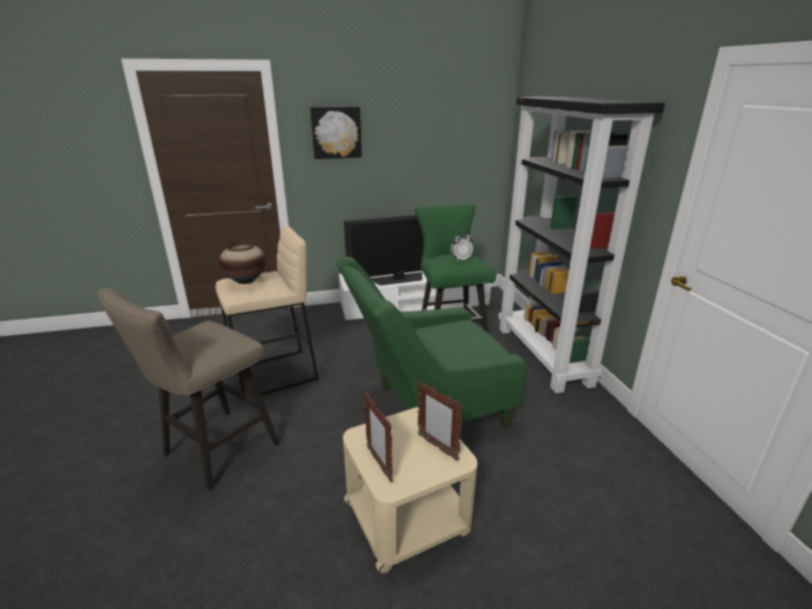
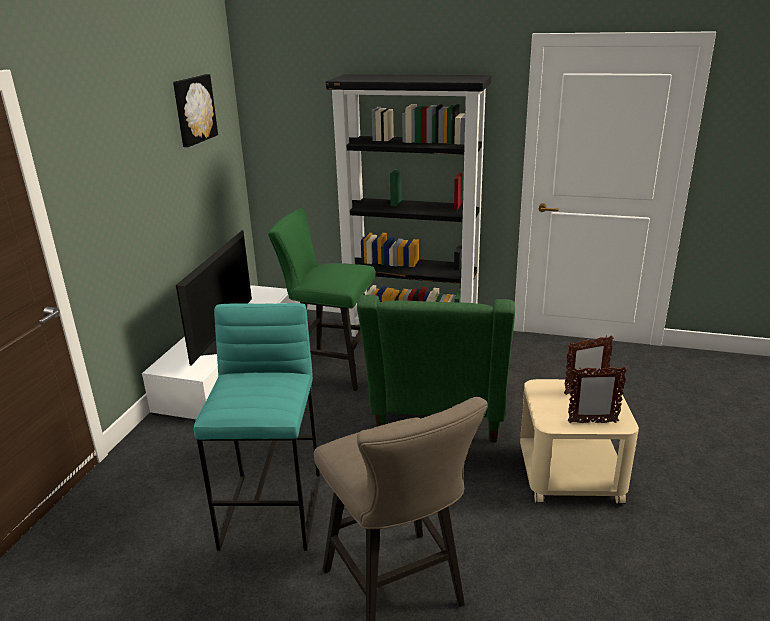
camera: 60 degrees left, 0 degrees up
beige stool [216,225,319,398] -> turquoise stool [194,303,320,551]
vase [219,241,266,284] -> none
picture [310,107,362,159] -> picture moved to [173,74,218,147]
alarm clock [451,232,473,261] -> none

